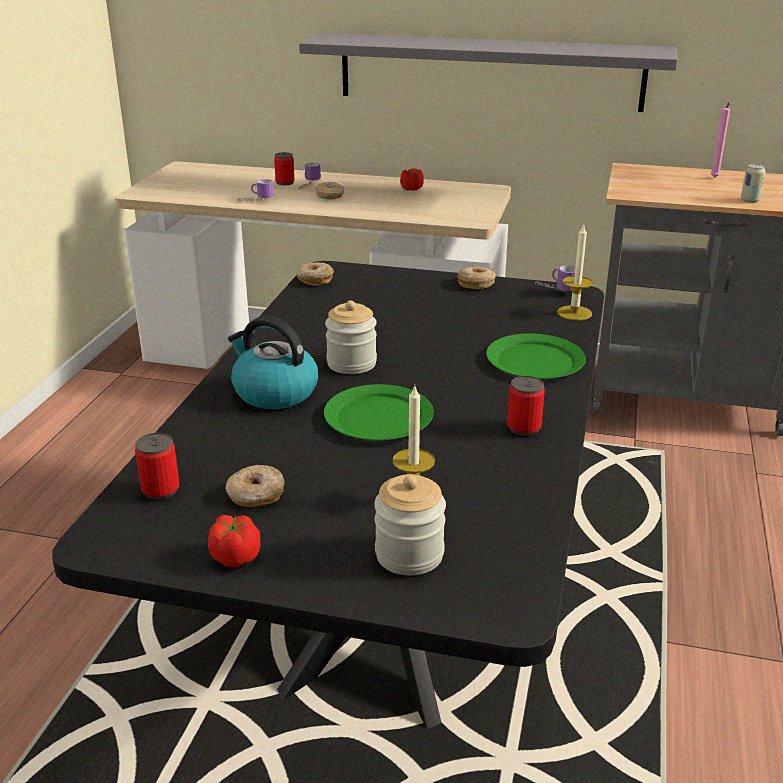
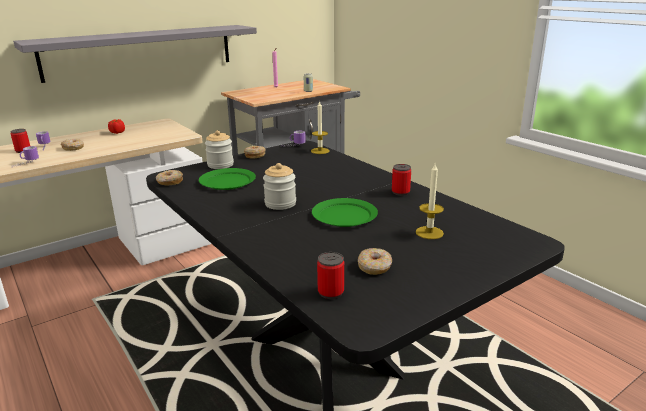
camera: 50 degrees left, 5 degrees down
tomato [208,515,260,567] -> none
kettle [228,316,318,409] -> none
jar [374,474,446,575] -> jar moved to [205,130,234,169]
green plate [486,333,586,379] -> green plate moved to [199,168,256,190]

